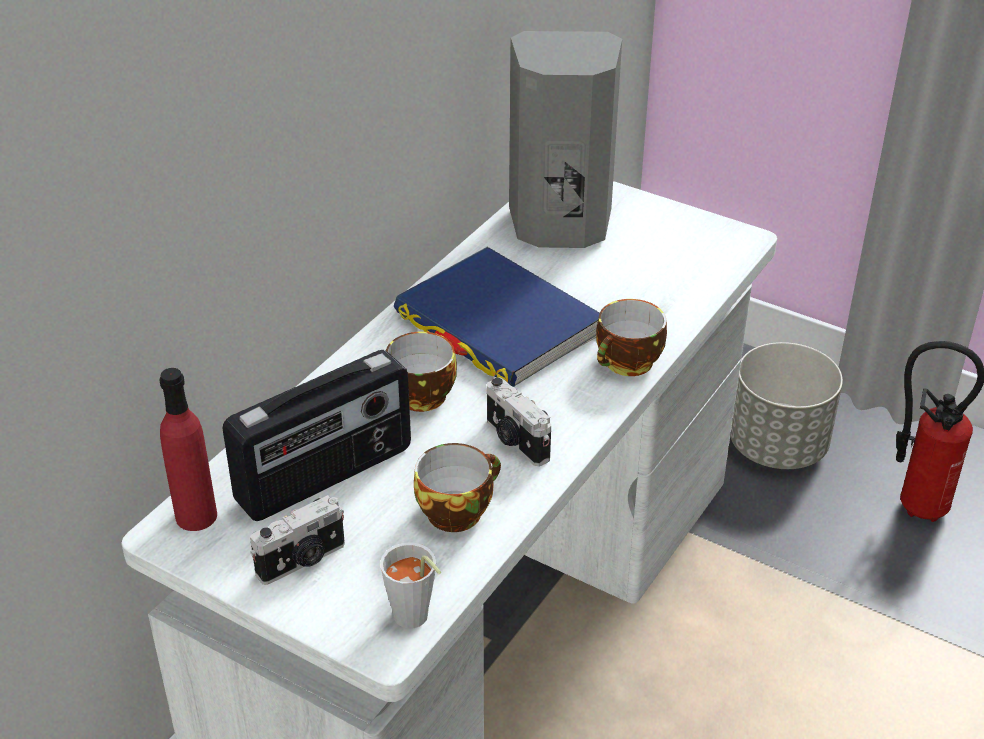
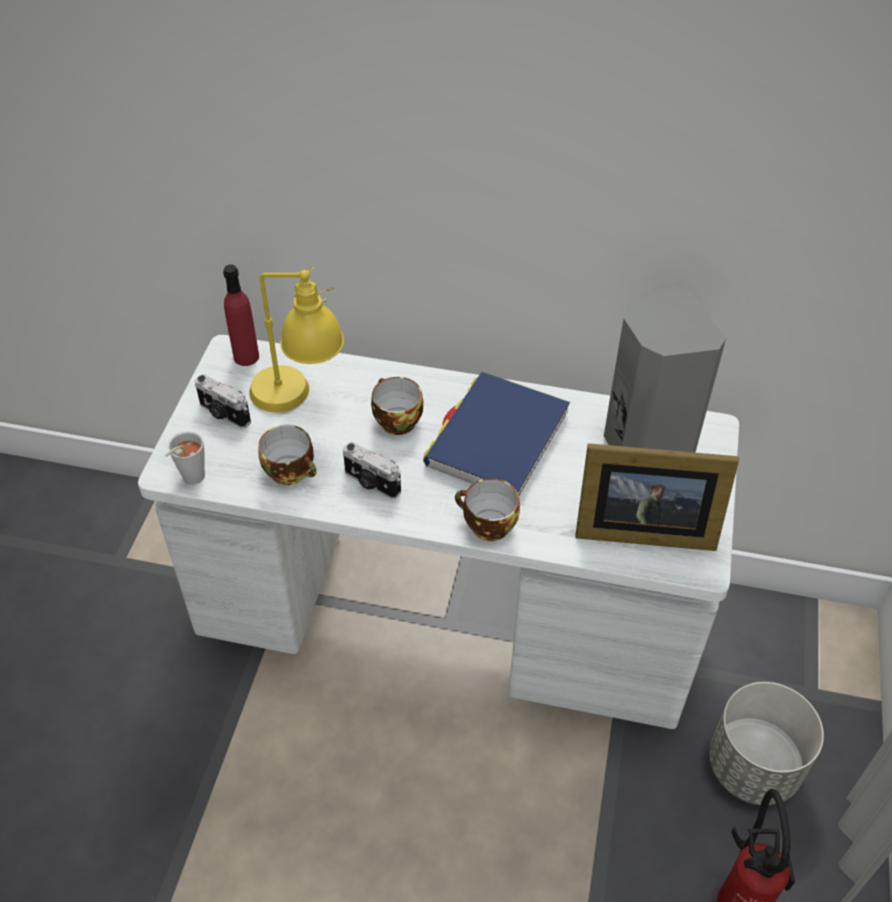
camera: 70 degrees right, 10 degrees up
radio [222,350,411,521] -> yellow table lamp [249,267,344,412]
camera [487,377,551,466] -> camera turned 90 degrees counterclockwise [343,442,401,499]
none -> picture frame [575,443,739,551]

